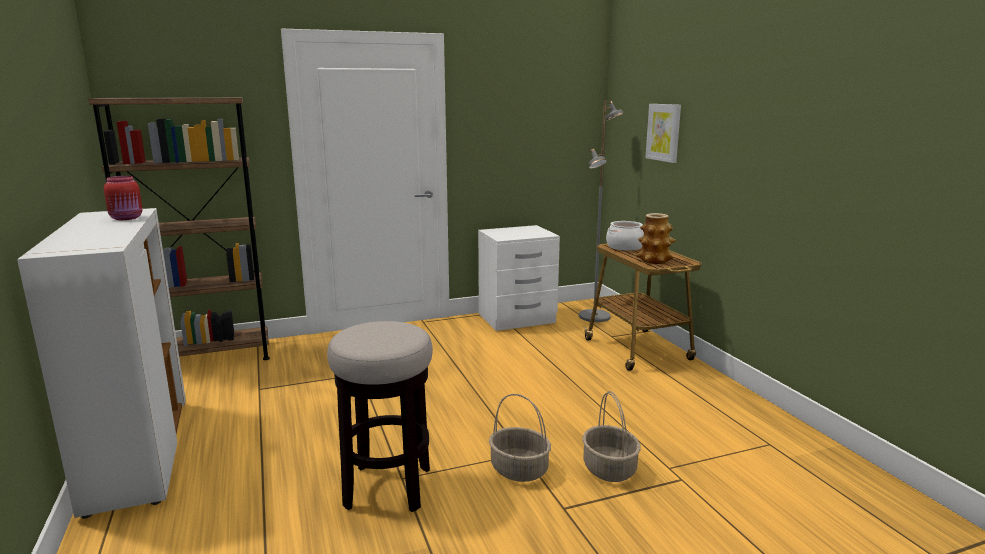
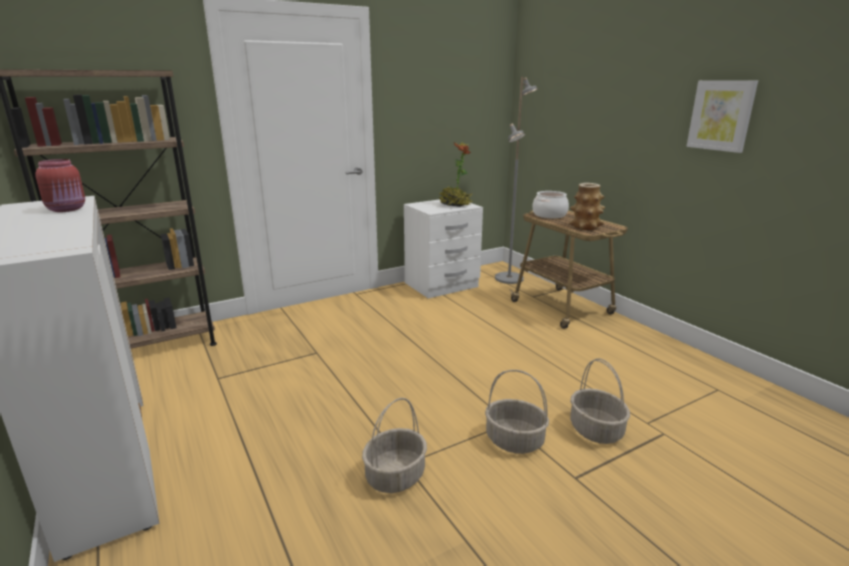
camera: 10 degrees left, 5 degrees up
stool [327,321,433,512] -> basket [362,398,427,493]
picture [645,104,681,163] -> picture moved to [686,80,758,153]
none -> potted plant [439,143,473,207]

